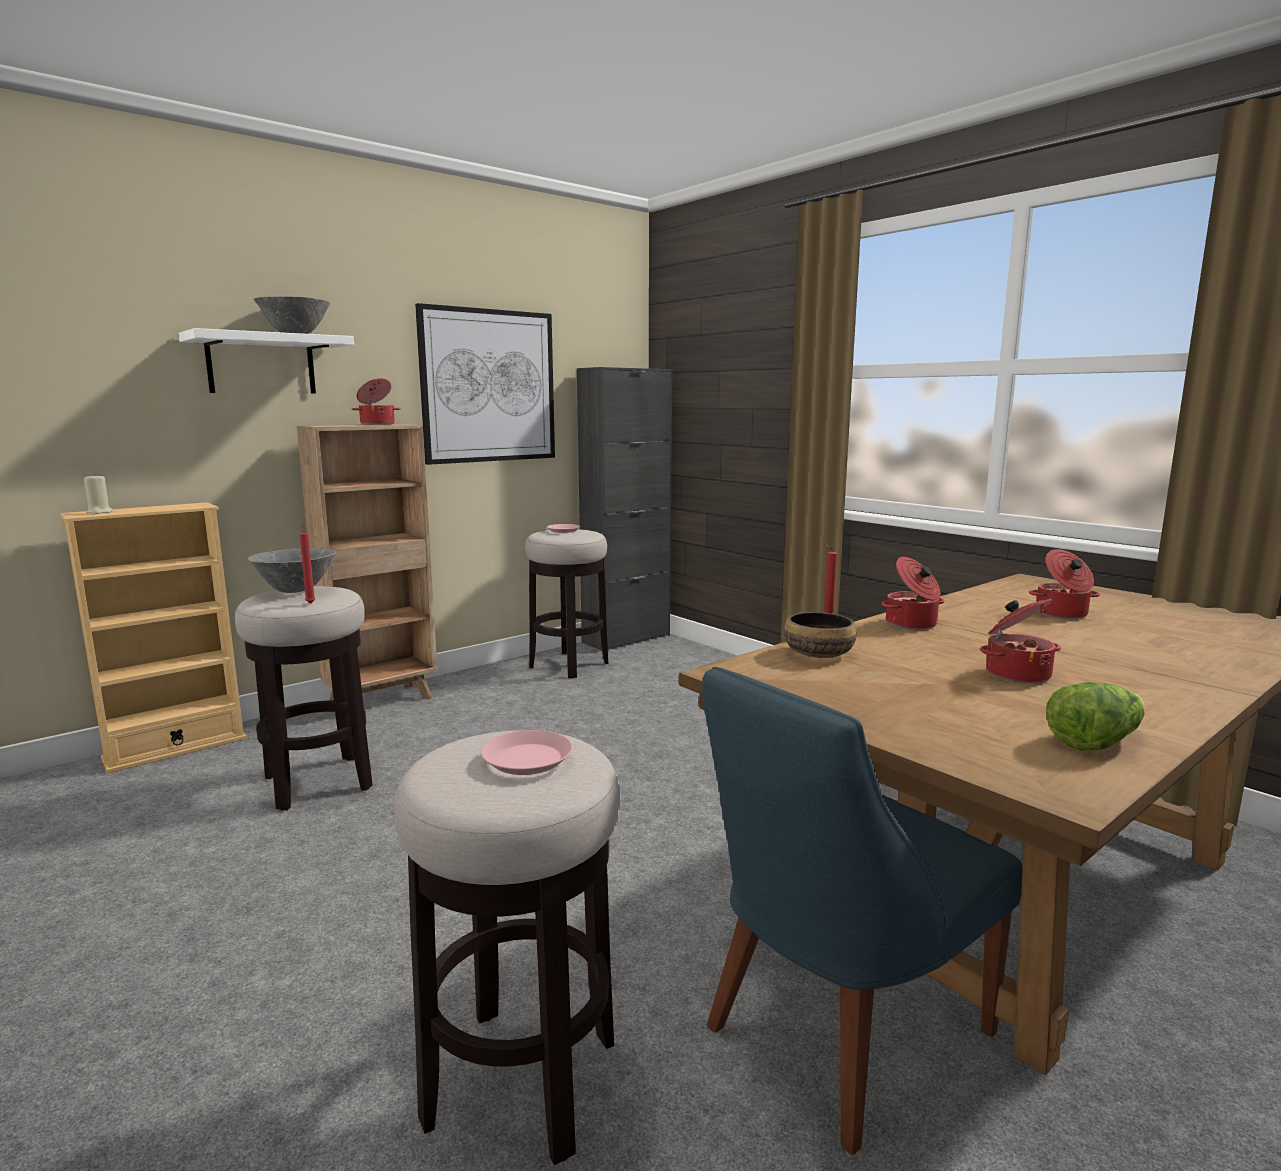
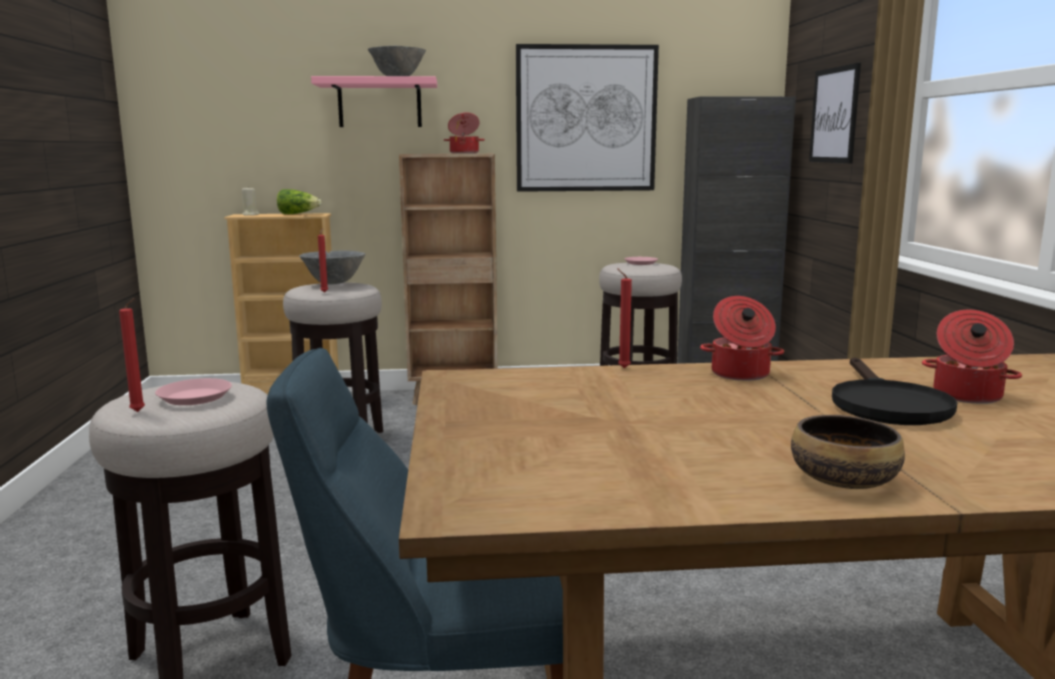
camera: 35 degrees right, 0 degrees up
white shelf [178,328,354,393] -> pink shelf [311,76,437,127]
bowl [784,612,856,658] -> bowl moved to [791,415,905,489]
cooking pot [980,599,1061,684] -> none
lettuce [1046,682,1145,751] -> lettuce moved to [277,189,322,214]
none -> red candle [119,298,145,412]
none -> picture [809,63,861,163]
none -> black frying pan [832,357,957,425]

